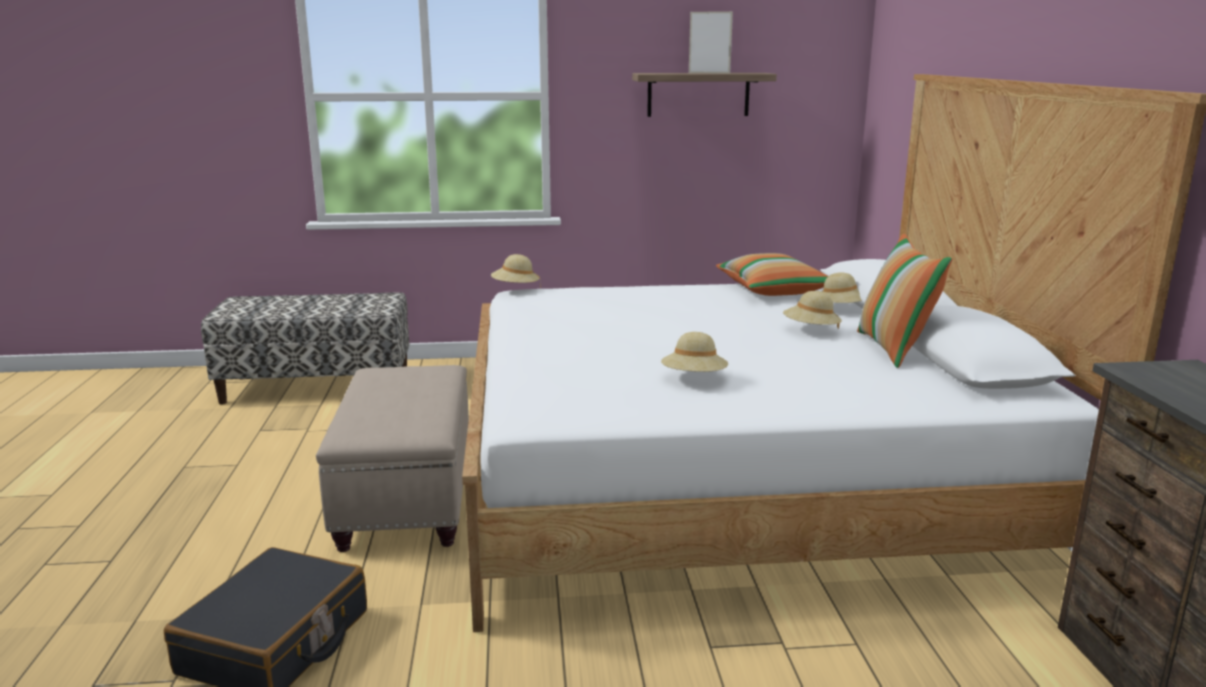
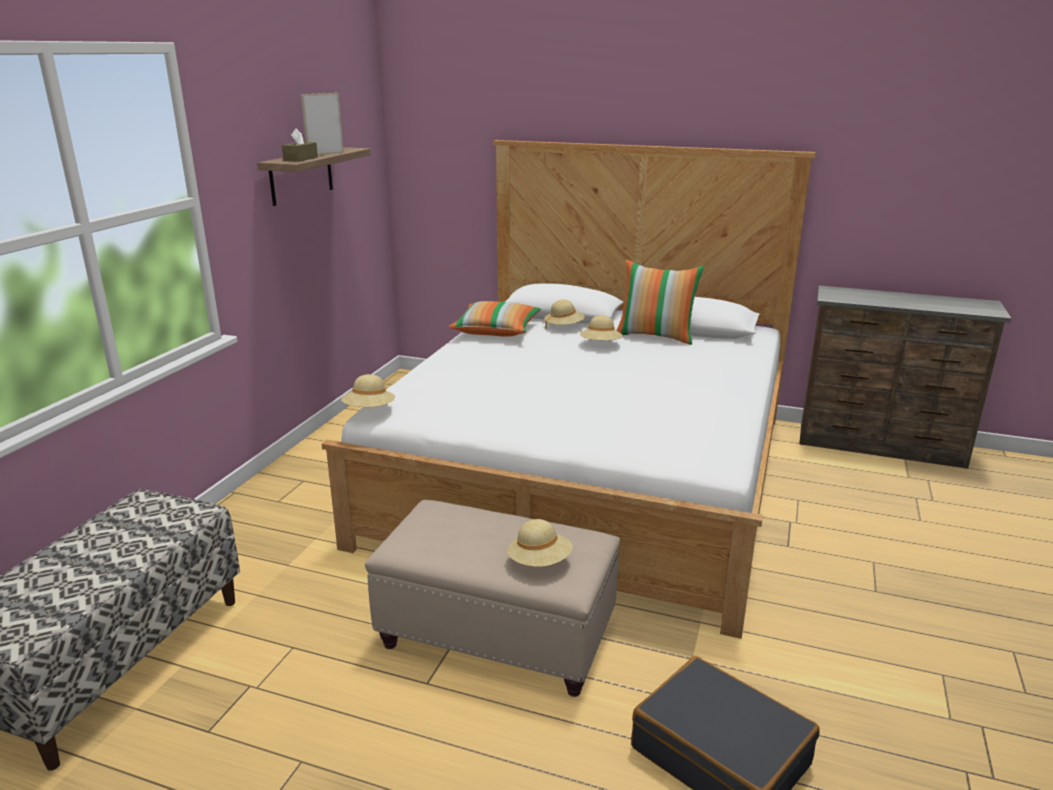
camera: 65 degrees left, 5 degrees up
beige hat [661,332,728,372] -> beige hat moved to [507,519,573,567]
none -> brown tissue box [282,128,318,162]

